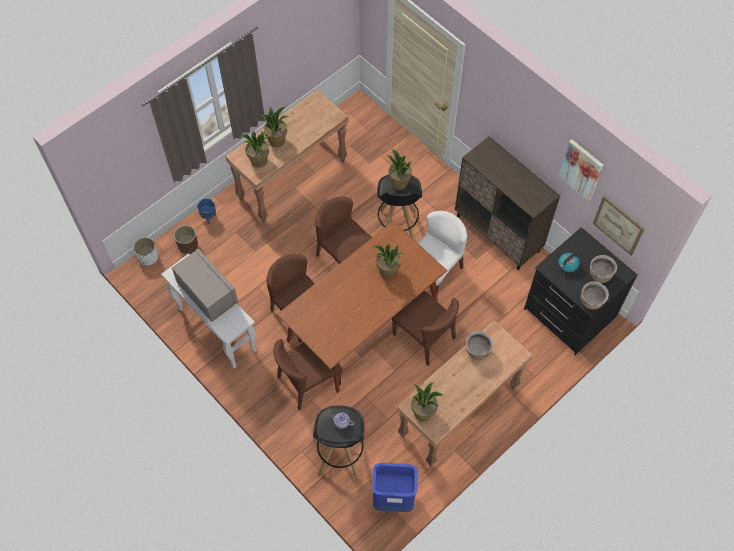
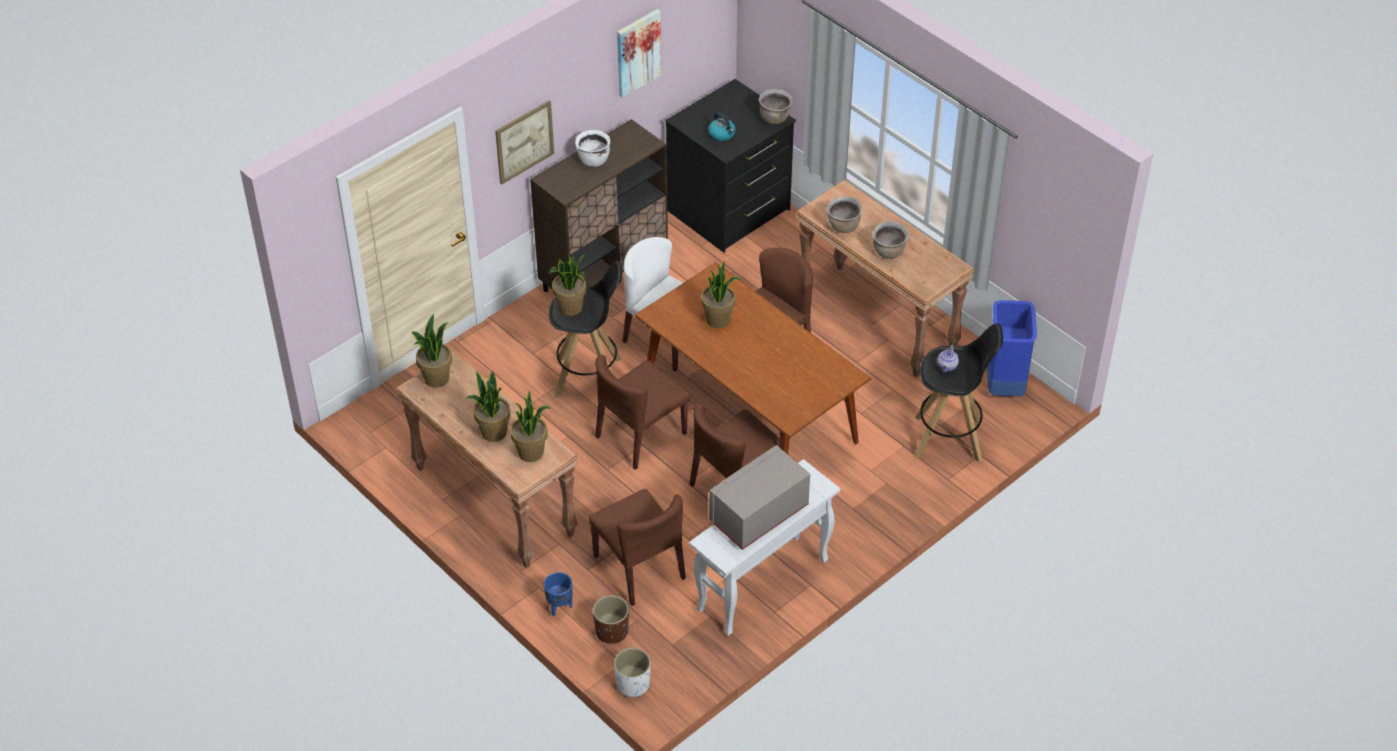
camera: 90 degrees left, 15 degrees down
brown chair [273,339,342,410] -> brown chair moved to [589,489,686,606]
potted plant [411,383,443,421] -> potted plant moved to [411,314,452,388]
brown cooking pot [590,255,617,283] -> brown cooking pot moved to [873,221,909,259]
picture [593,196,644,256] -> picture moved to [495,100,554,184]
none -> white cooking pot [575,130,610,167]

